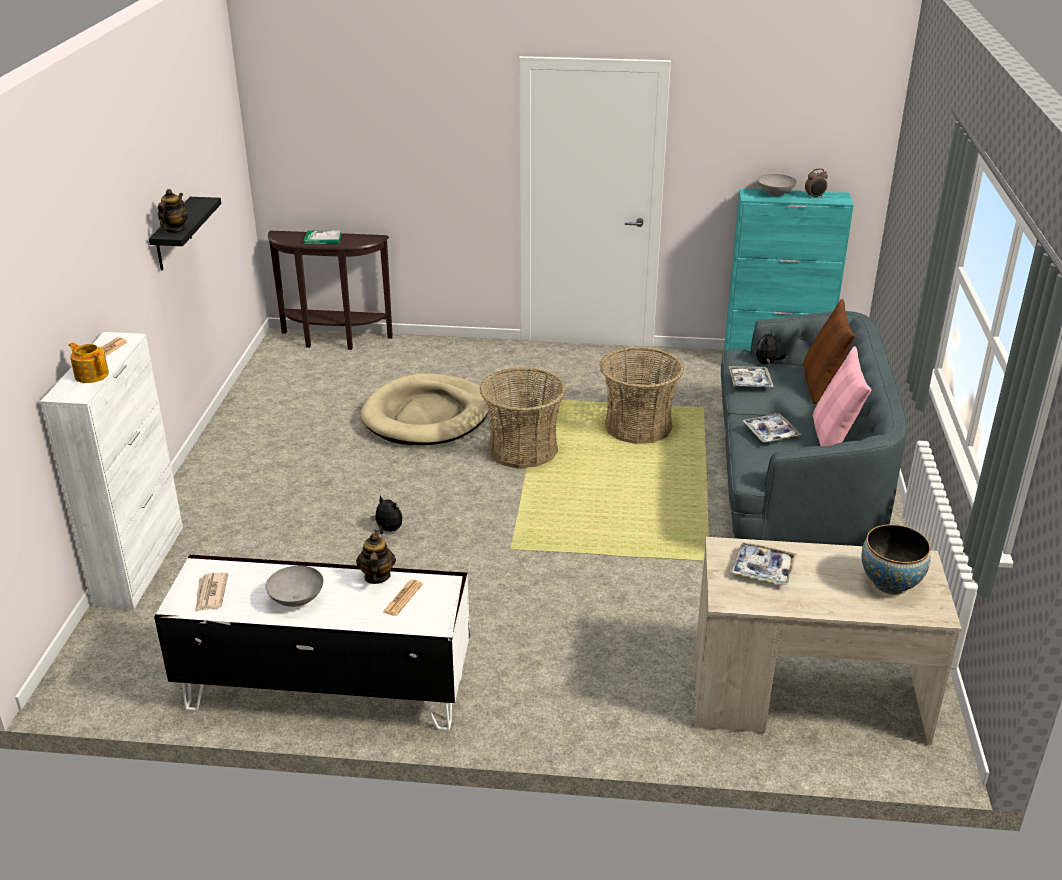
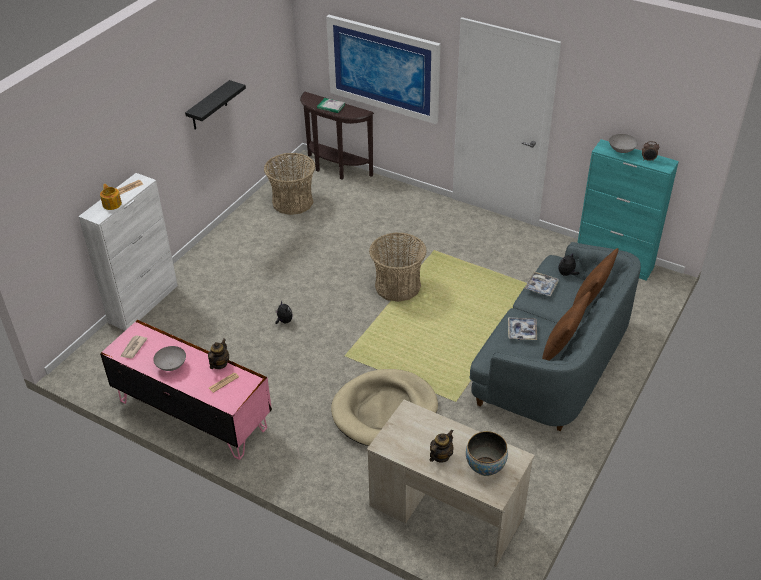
camera: 25 degrees right, 10 degrees up
white tv stand [154,555,470,730] -> pink tv stand [100,320,272,460]
teapot [158,189,188,233] -> teapot moved to [430,429,454,463]
beige dog bed [361,374,490,445] -> beige dog bed moved to [331,369,438,446]
basket [600,347,684,444] -> basket moved to [264,153,315,215]
tray [730,542,797,585] -> none
pink pillow [813,346,871,446] -> brown pillow [542,291,591,361]
none -> picture [326,15,440,124]

